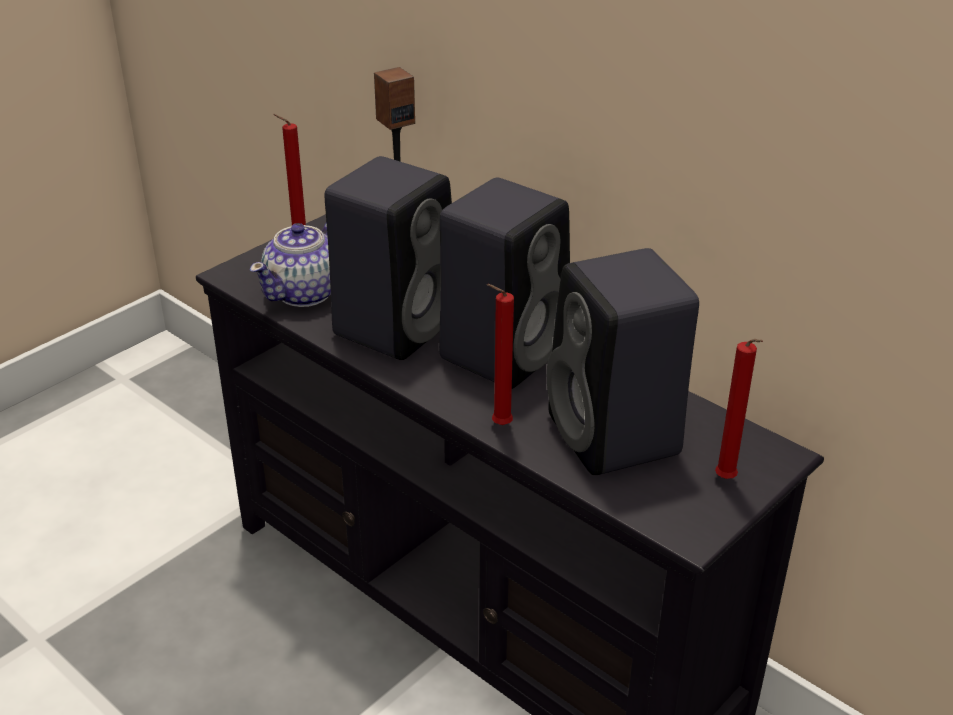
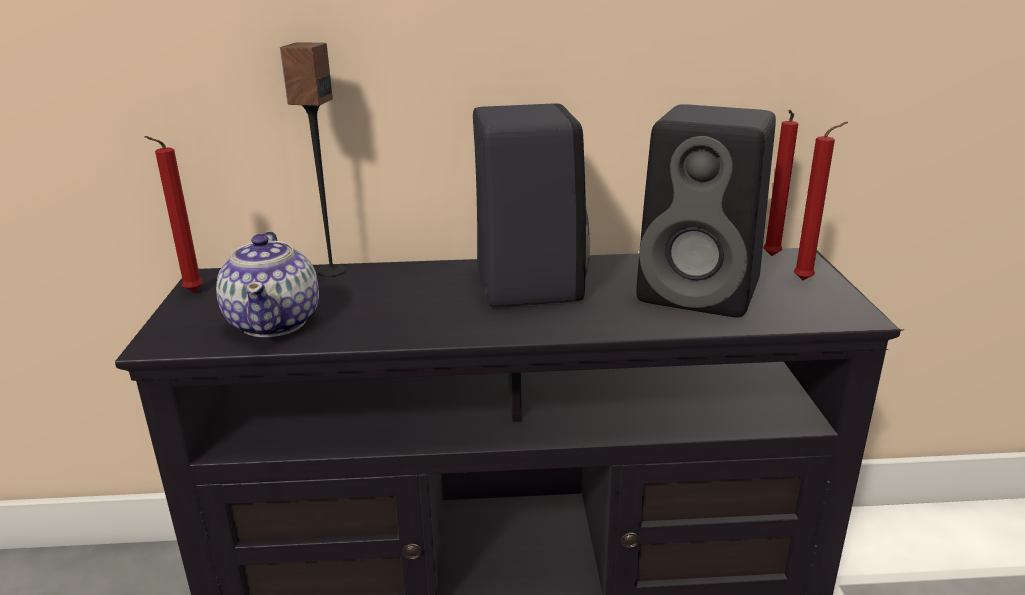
camera: 45 degrees left, 10 degrees down
black speaker [324,156,452,360] -> none
red candle [486,284,514,425] -> red candle moved to [763,109,798,256]

